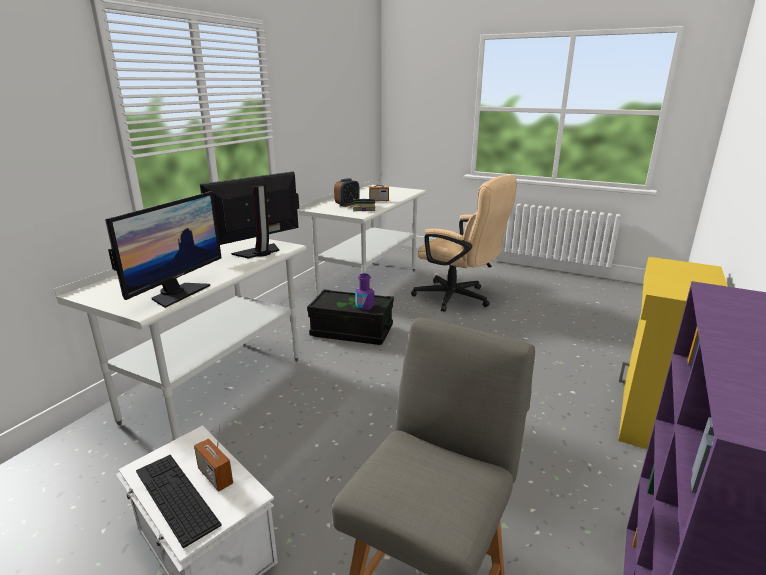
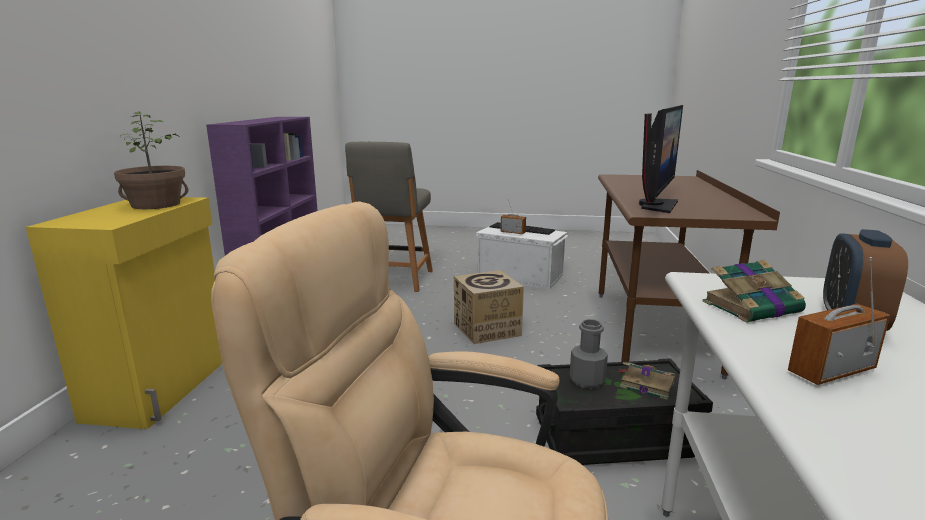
camera: 160 degrees right, 5 degrees down
white desk [54,237,307,440] -> brown desk [598,170,780,379]
monitor [105,191,222,308] -> none
purple bottle [355,273,374,310] -> grey bottle [570,319,608,389]
none -> potted plant [114,111,188,209]
none -> cardboard box [454,270,524,344]
none -> book [618,362,676,400]

